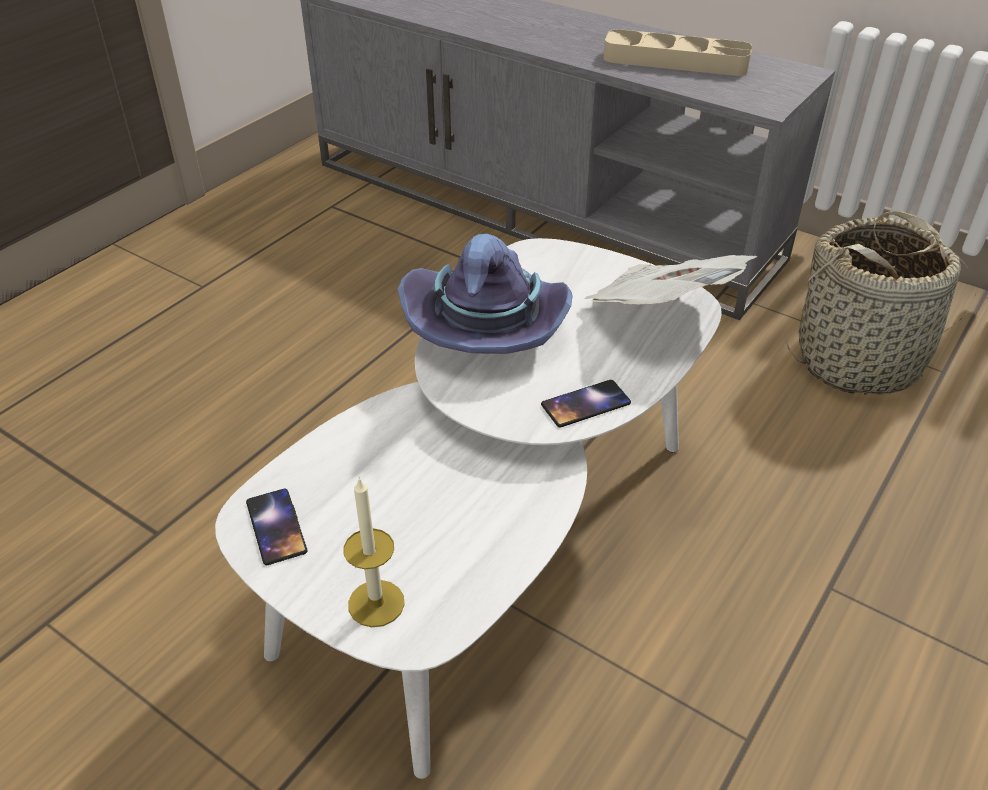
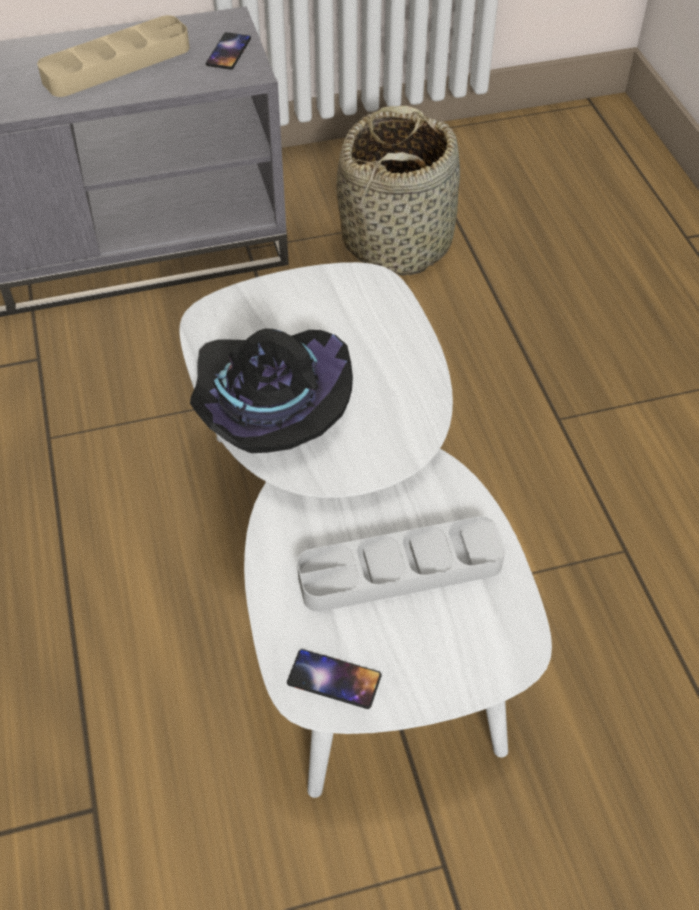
camera: 50 degrees left, 10 degrees up
candle [344,477,404,627] -> none
purple hat [398,234,573,354] -> black hat [190,329,353,453]
phone [541,380,631,428] -> phone moved to [206,32,251,70]
newspaper [584,255,757,305] -> none
none -> grey tray [297,516,505,612]

